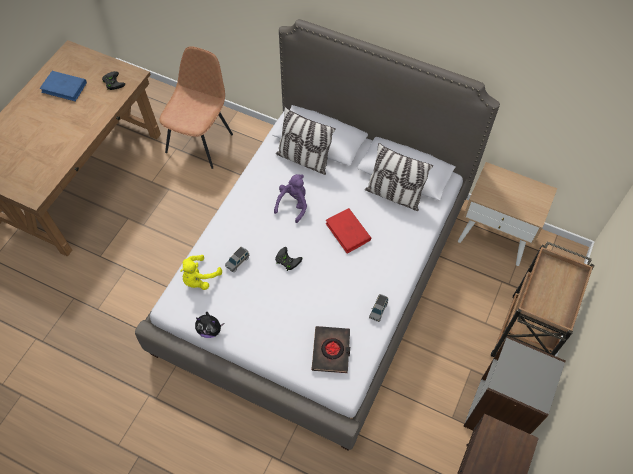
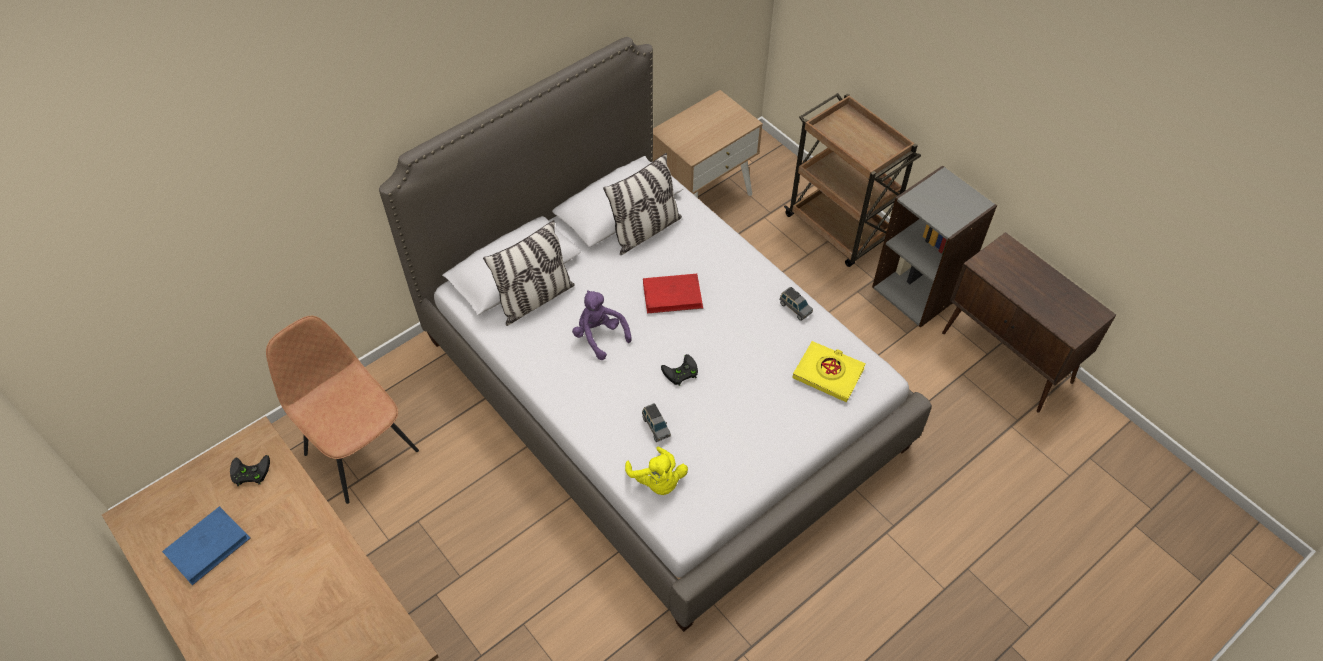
camera: 65 degrees left, 5 degrees down
plush toy [195,312,224,338] -> none
black book [312,326,350,373] -> yellow book [792,341,866,402]

